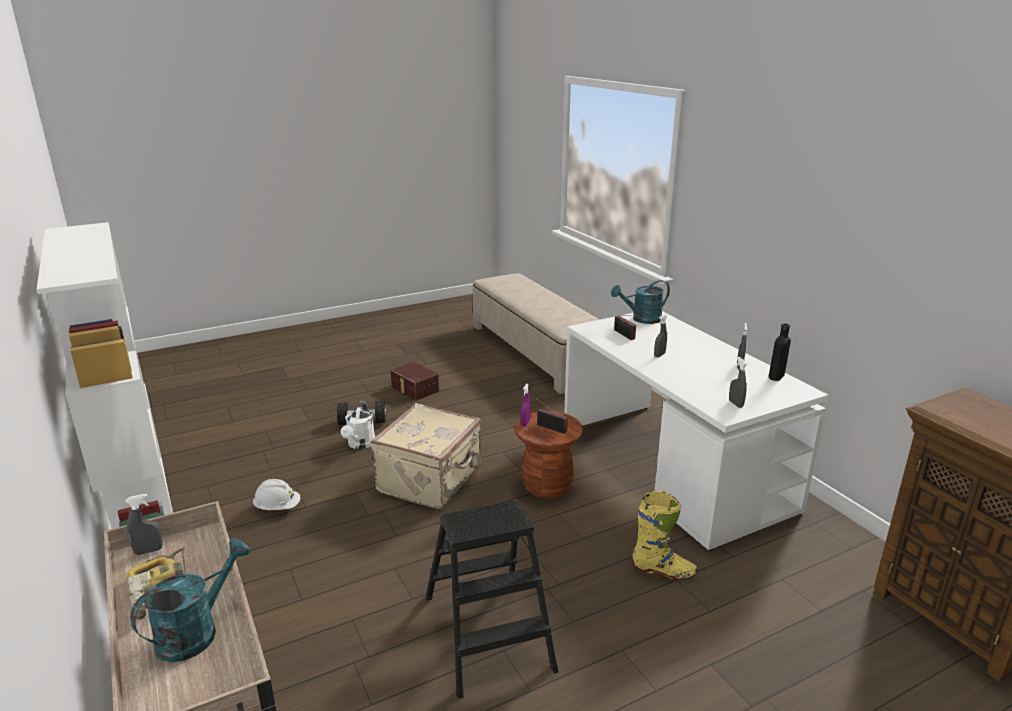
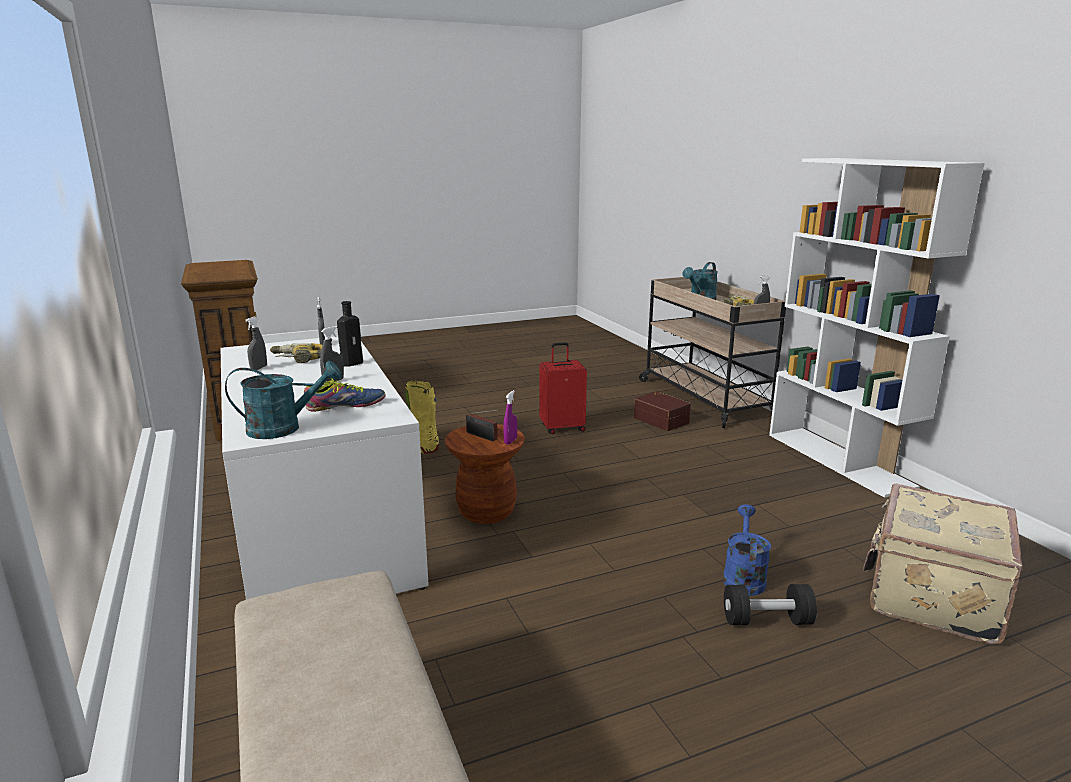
camera: 175 degrees left, 5 degrees down
white hard hat [253,479,300,510] -> none
white watering can [341,402,375,449] -> blue watering can [723,504,771,596]
beige suitcase [370,403,481,509] -> beige suitcase moved to [863,484,1022,645]
brown storage box [391,362,439,401] -> brown storage box moved to [634,391,691,431]
black step ladder [426,499,559,699] -> red suitcase [539,342,587,434]
radio [614,315,636,340] -> shoe [304,378,386,412]
black bottle [768,323,791,381] -> black bottle moved to [337,301,363,367]
none -> power drill [270,343,322,363]

